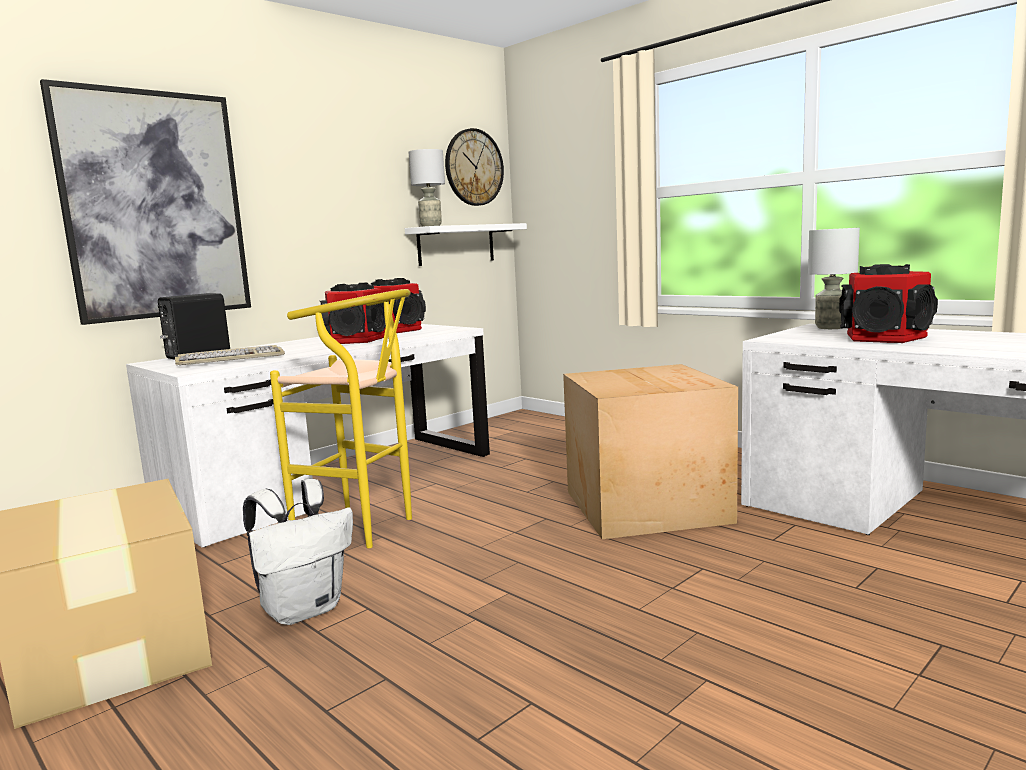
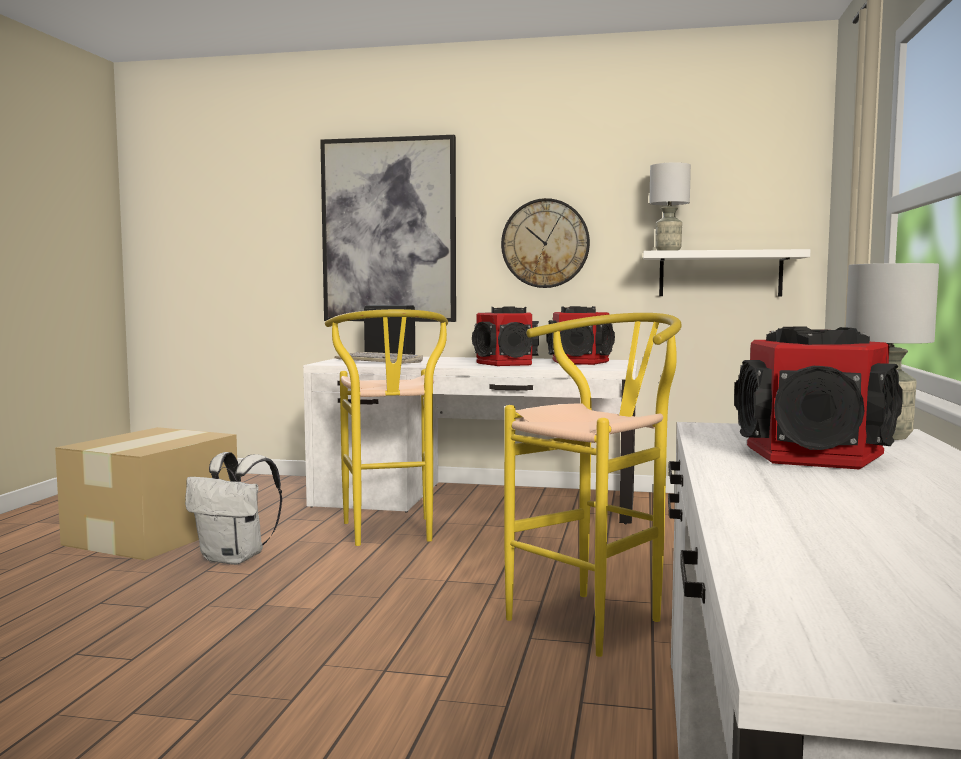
camera: 55 degrees right, 5 degrees down
wall clock [445,128,504,206] -> wall clock moved to [501,198,590,288]
cardboard box [563,364,738,539] -> yellow stool [504,313,682,657]

